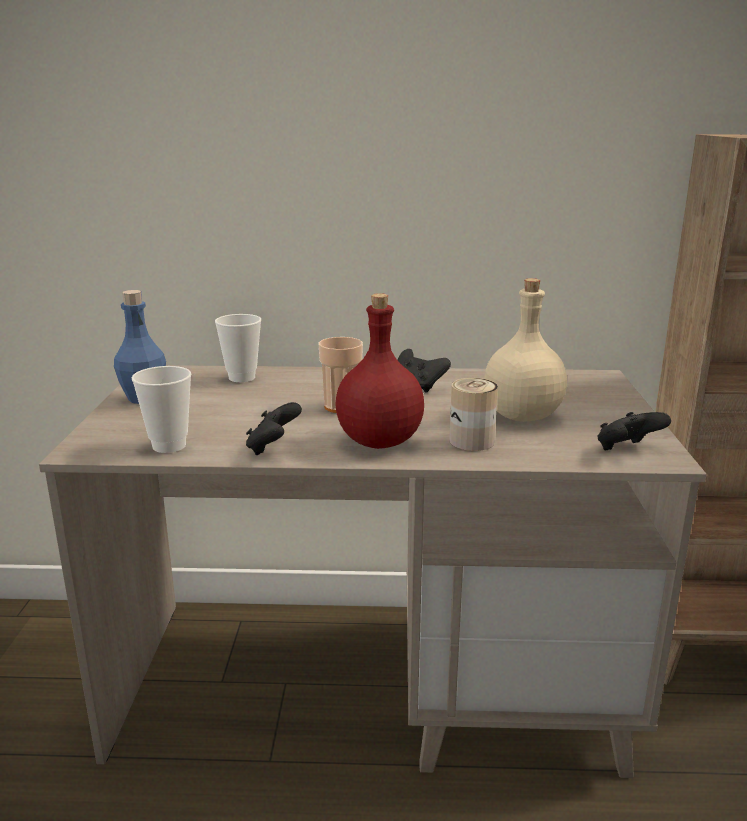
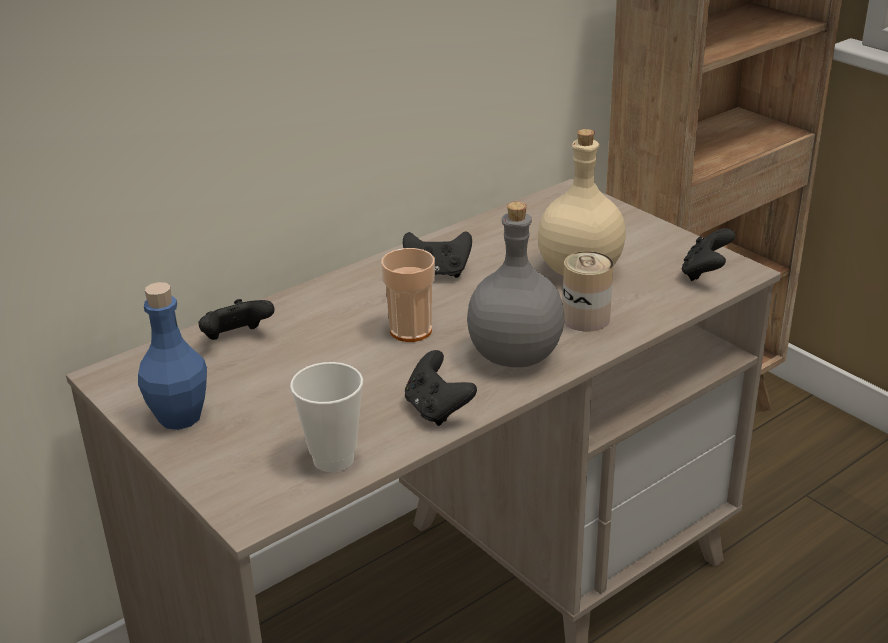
camera: 40 degrees left, 10 degrees up
cup [215,314,261,382] -> black game controller [198,299,275,340]
red bottle [335,293,424,449] -> grey bottle [467,202,564,367]

